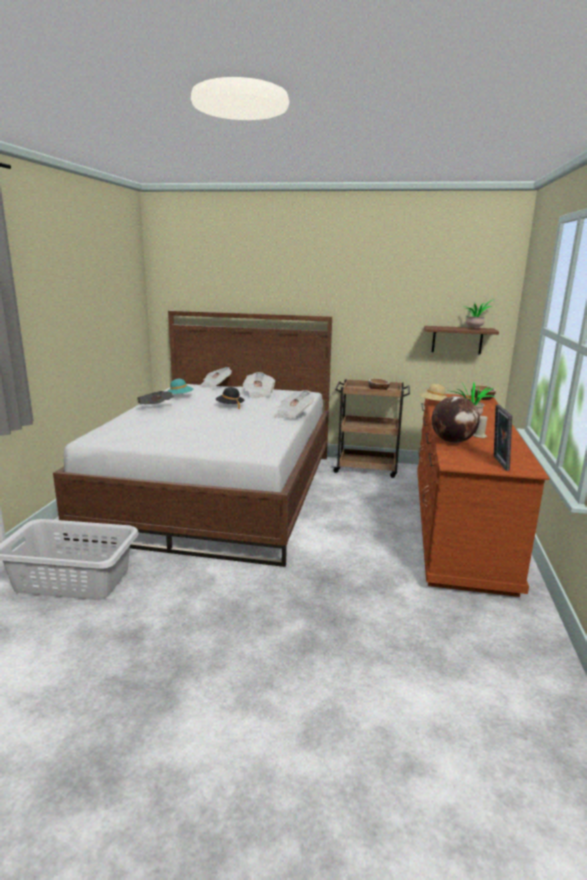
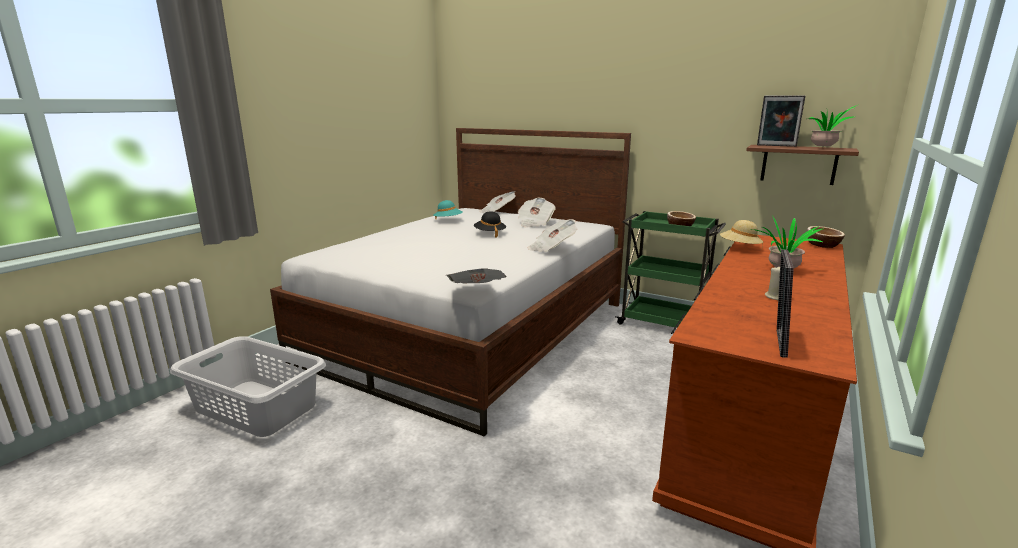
camera: 20 degrees right, 0 degrees up
newspaper [137,391,174,404] -> newspaper moved to [446,268,507,284]
brown cart [332,379,410,478] -> green cart [615,211,726,328]
globe [432,396,480,443] -> none
none -> picture frame [757,95,806,147]

